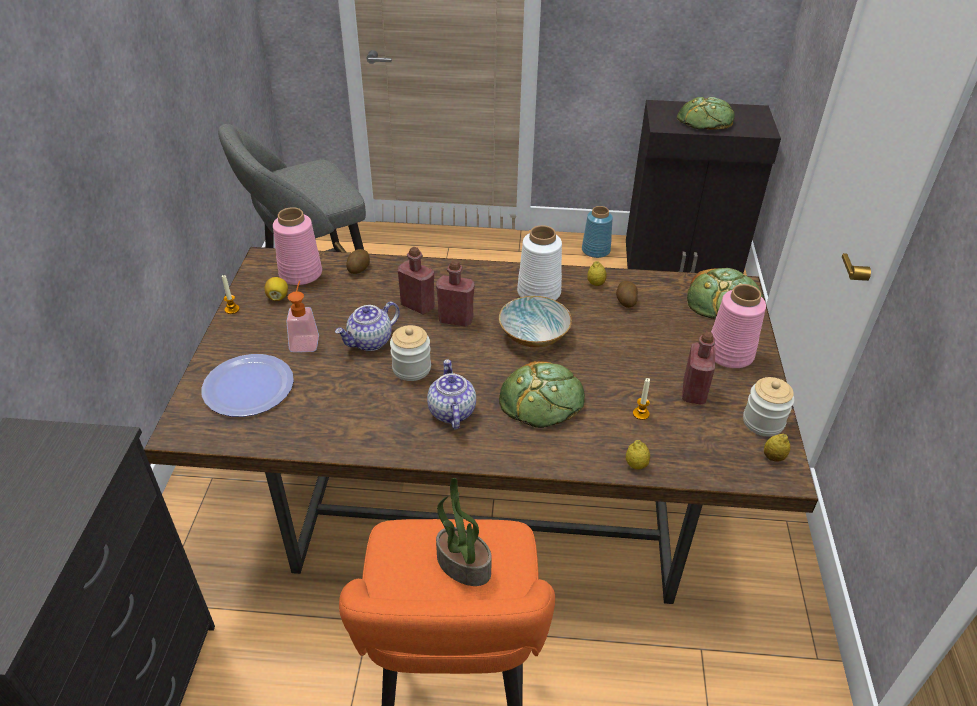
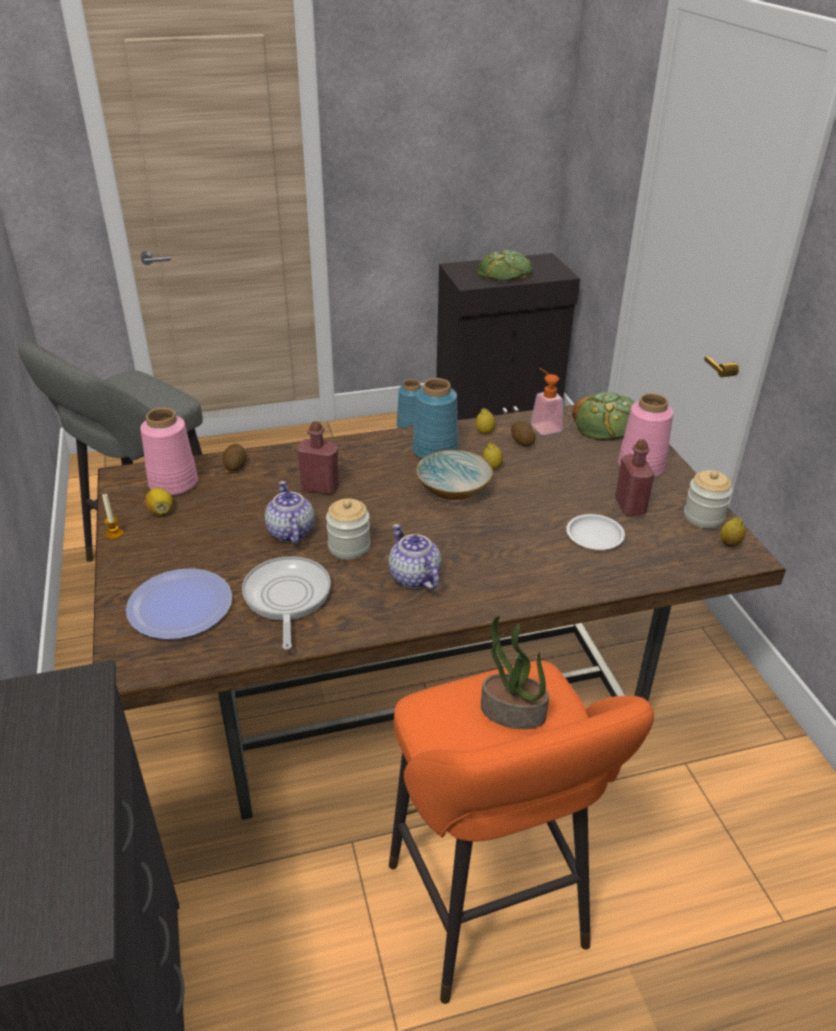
camera: 20 degrees left, 5 degrees down
soap dispenser [286,280,319,352] -> soap dispenser moved to [531,368,563,435]
teapot [335,302,400,351] -> teapot turned 135 degrees clockwise [265,481,315,544]
red bottle [436,260,475,327] -> none
bread [499,361,585,428] -> none
white vase [517,225,562,300] -> blue vase [412,378,458,459]
lemon [626,440,650,469] -> lemon moved to [482,443,503,470]
candle [633,378,650,420] -> white plate [566,514,625,550]
none -> frying pan [242,556,331,650]

